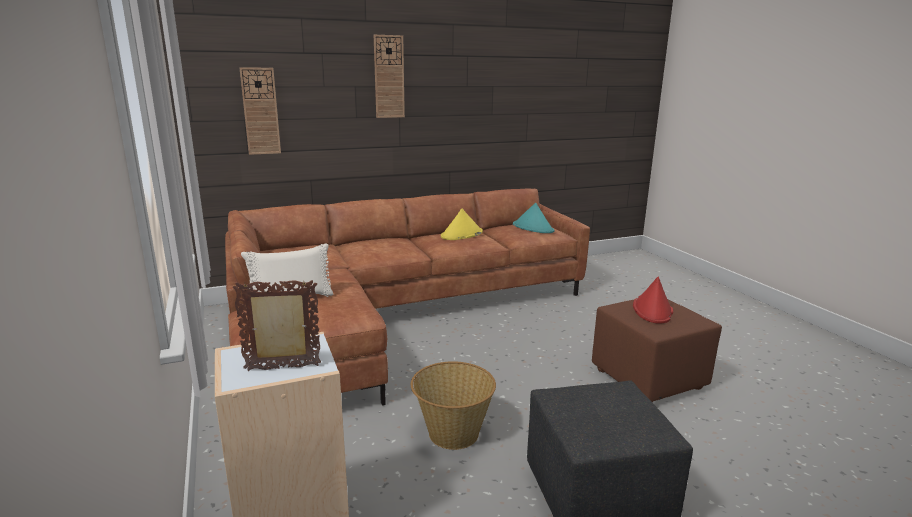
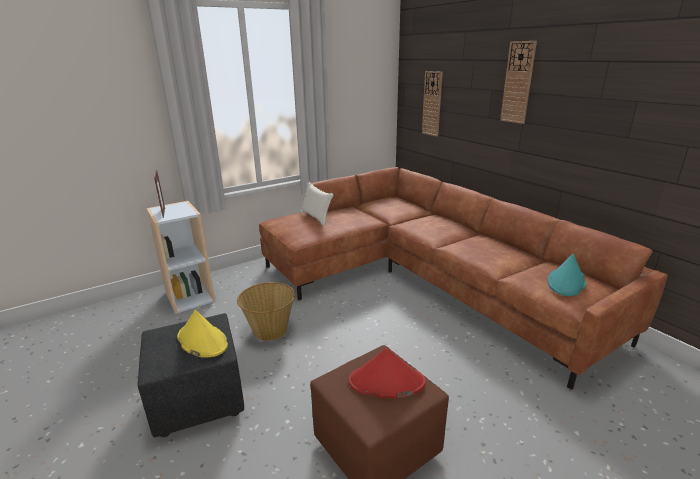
camera: 80 degrees right, 5 degrees up
yellow hat [441,208,483,240] -> yellow hat moved to [177,310,228,357]

